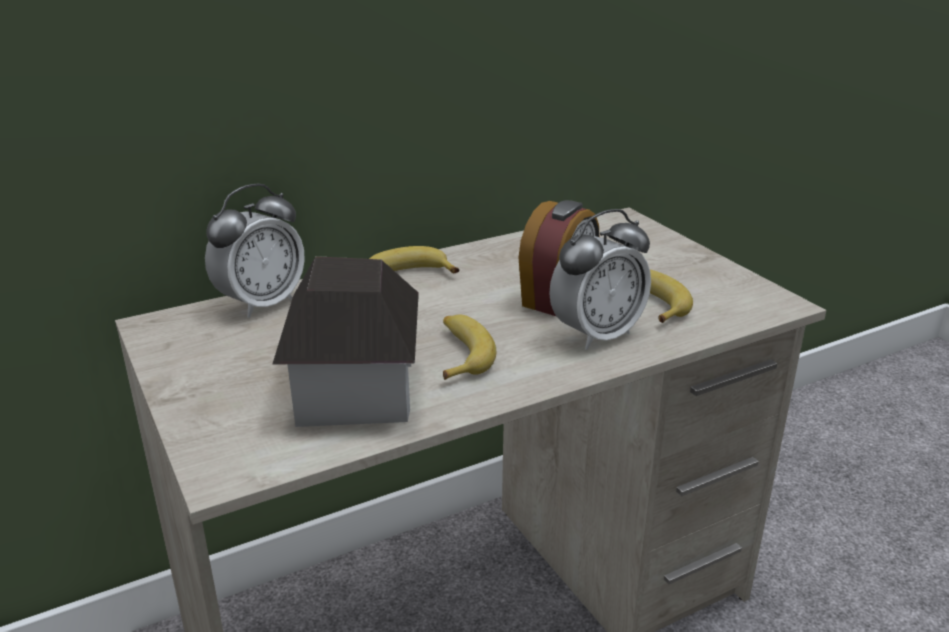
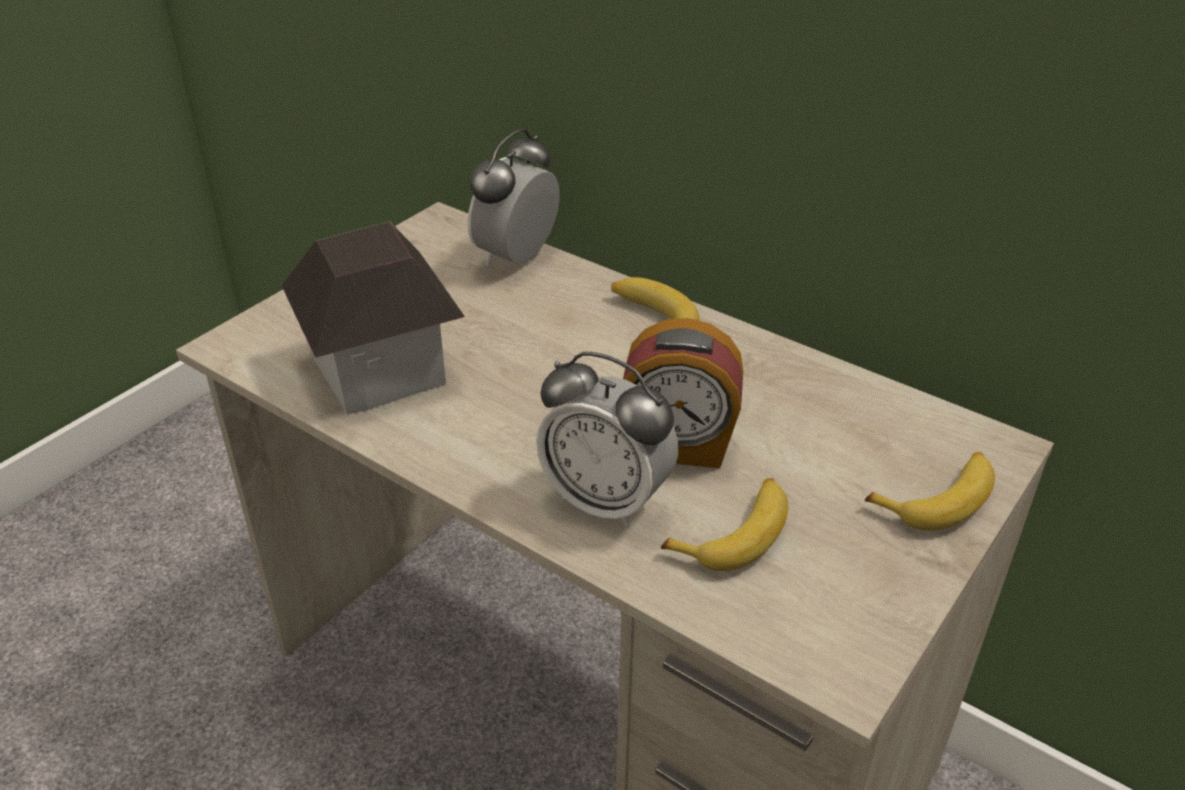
camera: 65 degrees right, 10 degrees up
alarm clock [205,184,305,318] -> alarm clock turned 105 degrees clockwise [467,129,560,266]
banana [443,315,497,380] -> banana moved to [865,452,995,530]

